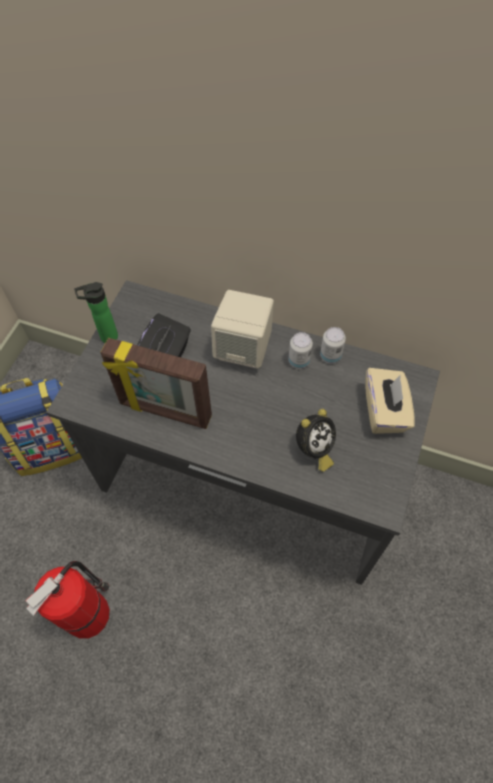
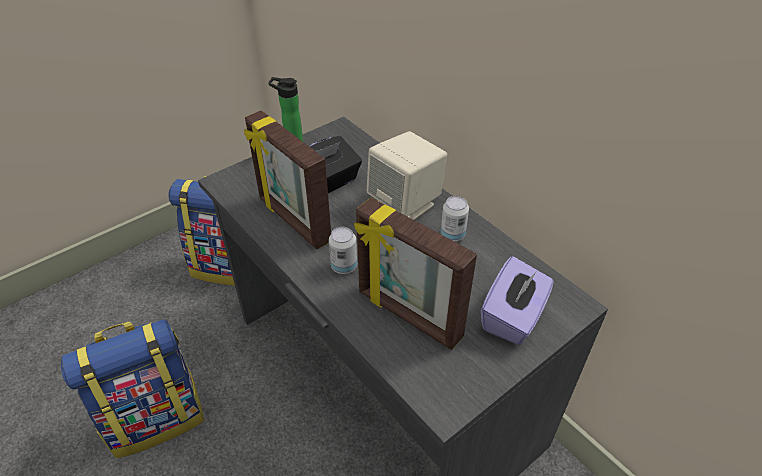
camera: 30 degrees right, 15 degrees down
fire extinguisher [25,561,110,639] -> backpack [61,319,204,458]
alarm clock [296,409,336,472] -> picture frame [354,197,477,350]
can [320,327,346,364] -> can moved to [329,227,357,274]
beige tissue box [365,368,415,434] -> purple tissue box [481,256,554,345]

